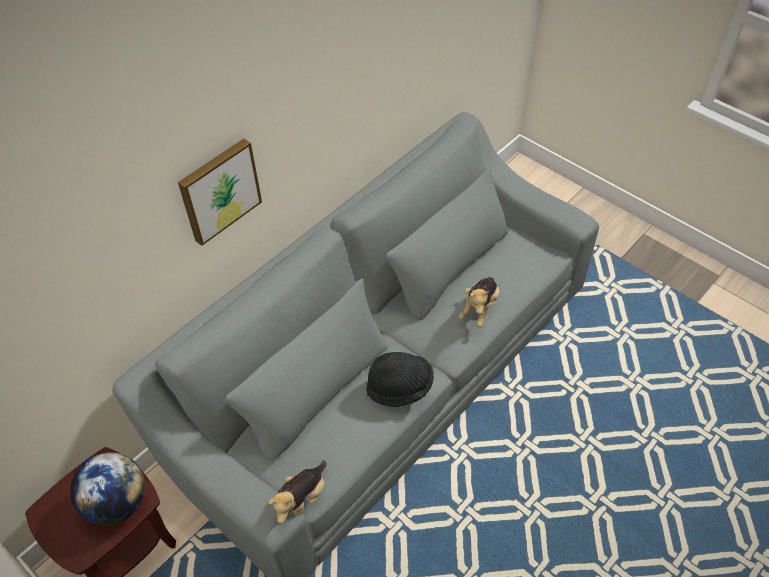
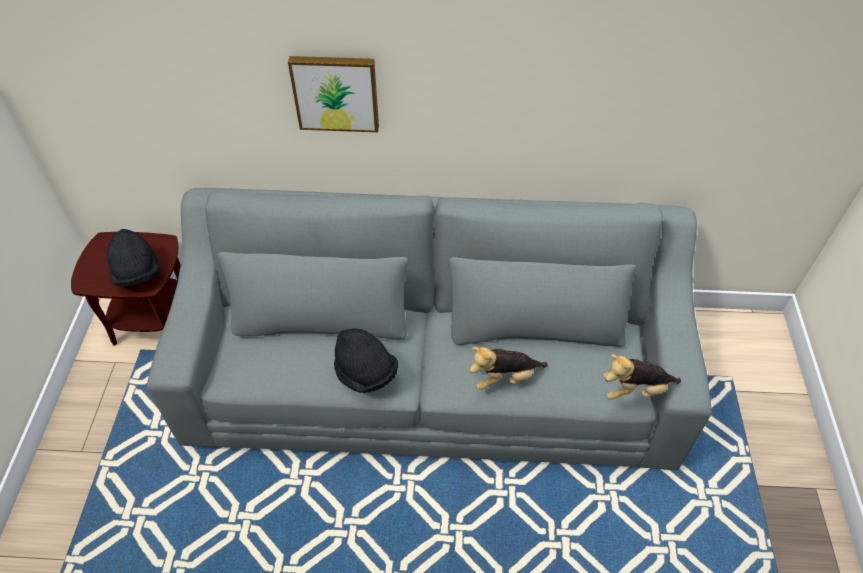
camera: 50 degrees right, 0 degrees up
globe [70,452,145,525] -> black hat [107,229,160,287]
plush toy [269,460,326,524] -> plush toy moved to [603,354,681,400]

